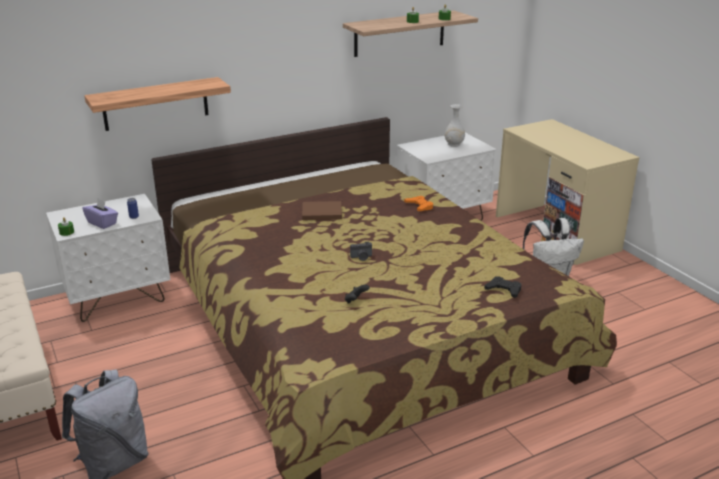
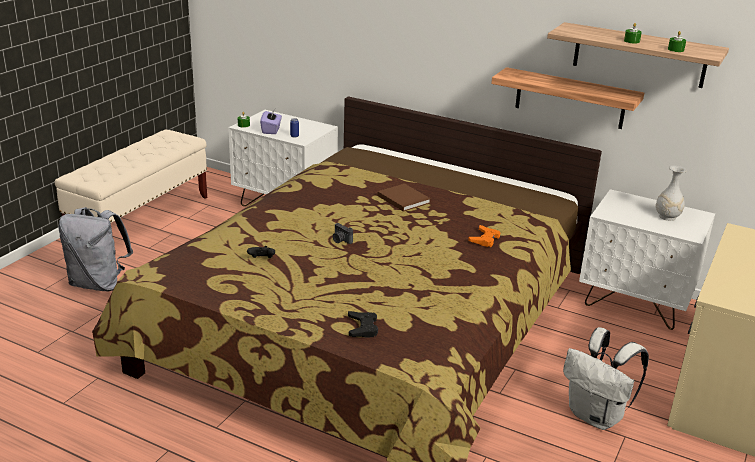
camera: 55 degrees right, 0 degrees up
shelf [84,77,231,131] -> shelf moved to [491,67,644,129]

